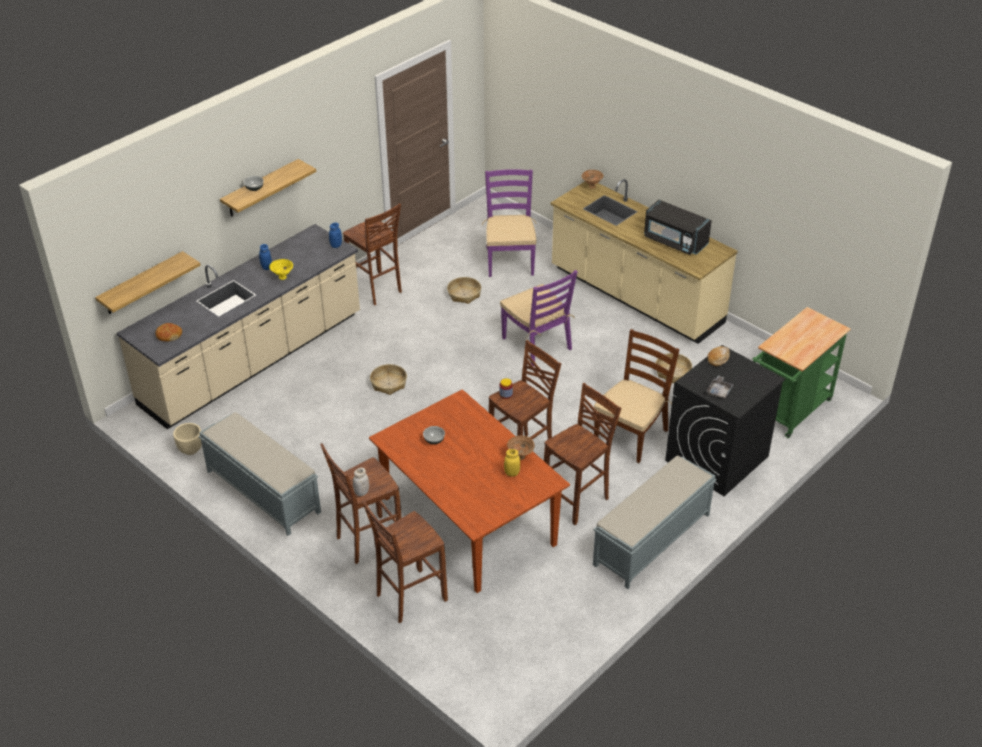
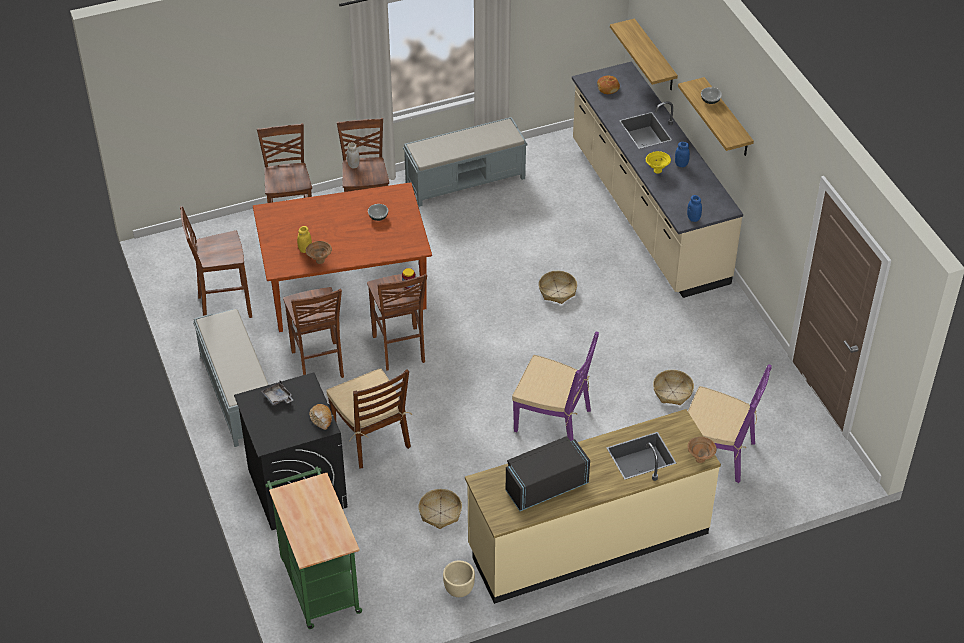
camera: 115 degrees right, 5 degrees up
beige planter [173,423,202,455] -> beige planter moved to [443,561,475,597]
brown stool [343,203,402,305] -> brown stool moved to [180,206,252,318]
purple chair [500,270,578,366] -> purple chair turned 150 degrees counterclockwise [512,332,599,441]

